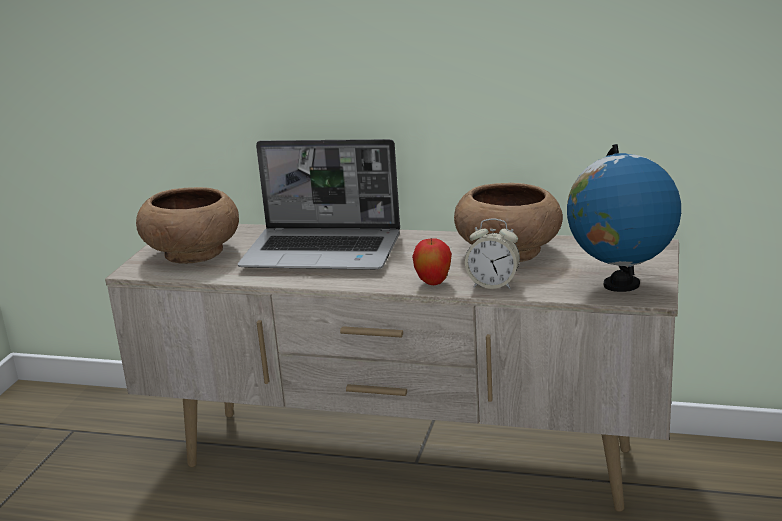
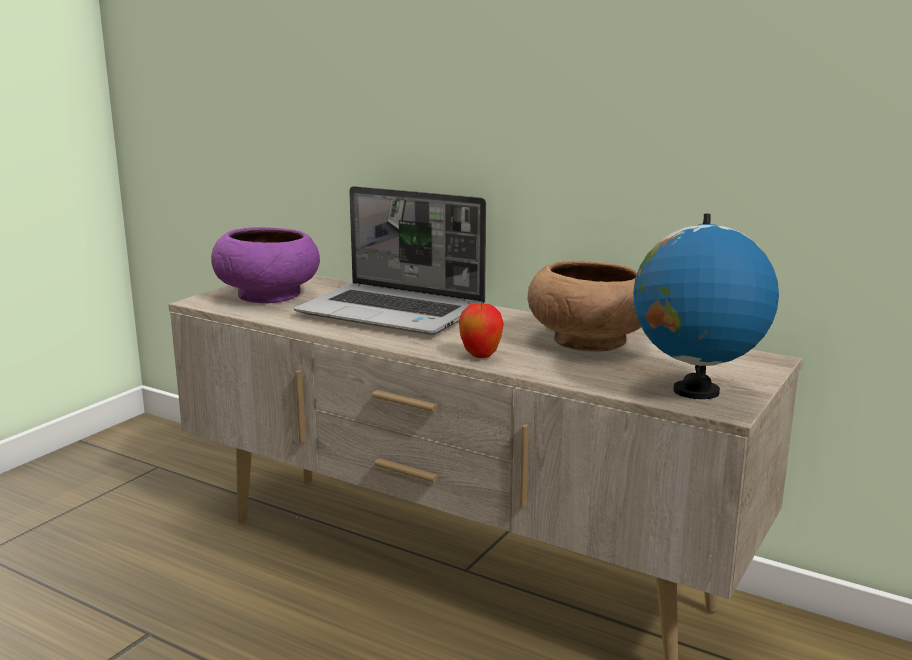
camera: 15 degrees right, 5 degrees down
brown bowl [136,187,239,264] -> purple bowl [211,227,320,303]
alarm clock [465,219,520,289] -> none

